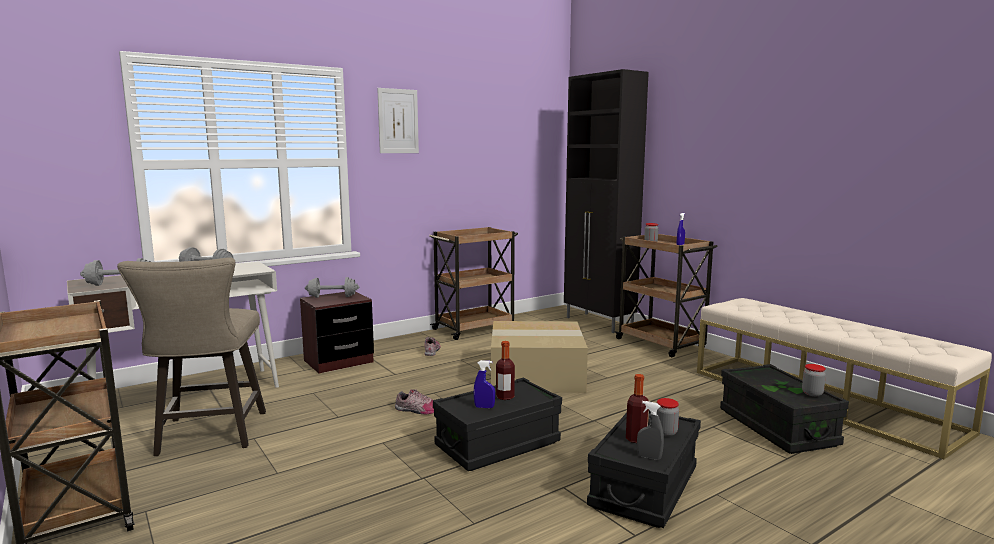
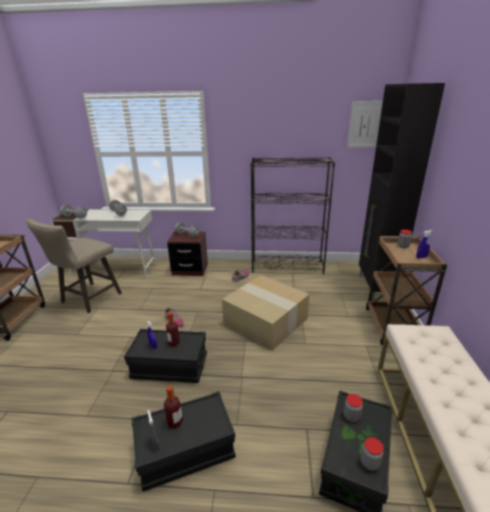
camera: 40 degrees right, 15 degrees up
picture [377,88,419,153] -> picture moved to [347,101,383,148]
brown cart [429,227,518,340] -> black bookcase [250,157,335,274]
jar [657,398,679,436] -> jar moved to [344,394,363,422]

